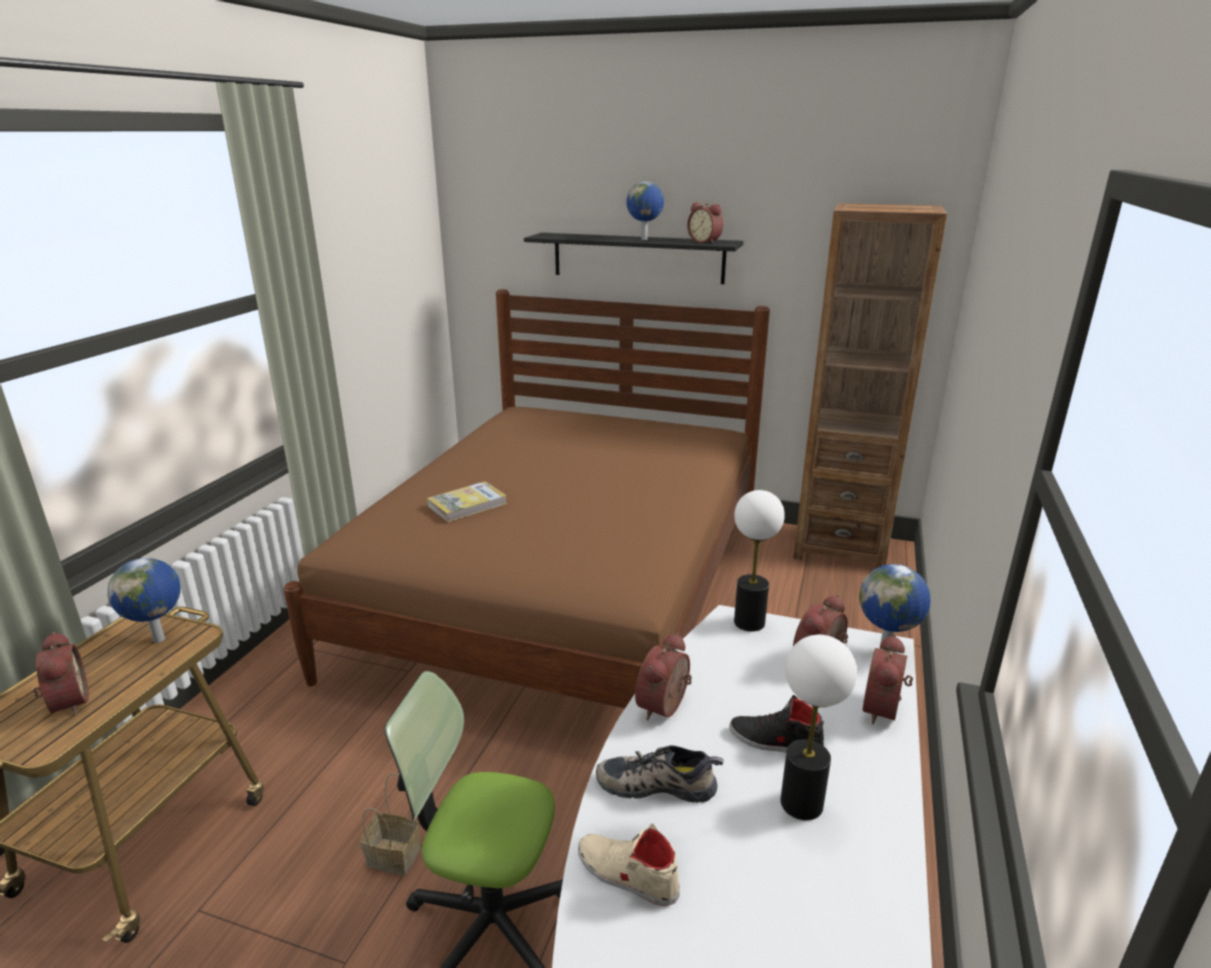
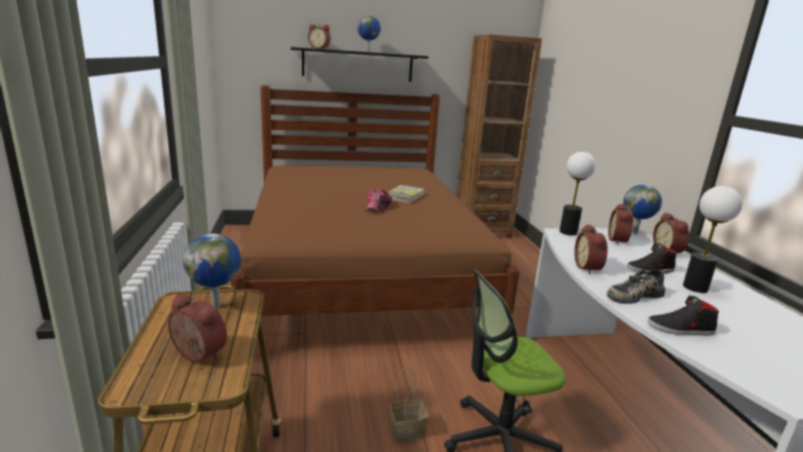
camera: 30 degrees left, 5 degrees down
book [427,481,507,522] -> book moved to [387,185,424,204]
beige shoe [578,823,680,907] -> black shoe [647,295,719,336]
alarm clock [687,203,723,244] -> alarm clock moved to [308,24,331,49]
none -> cap [366,189,392,212]

